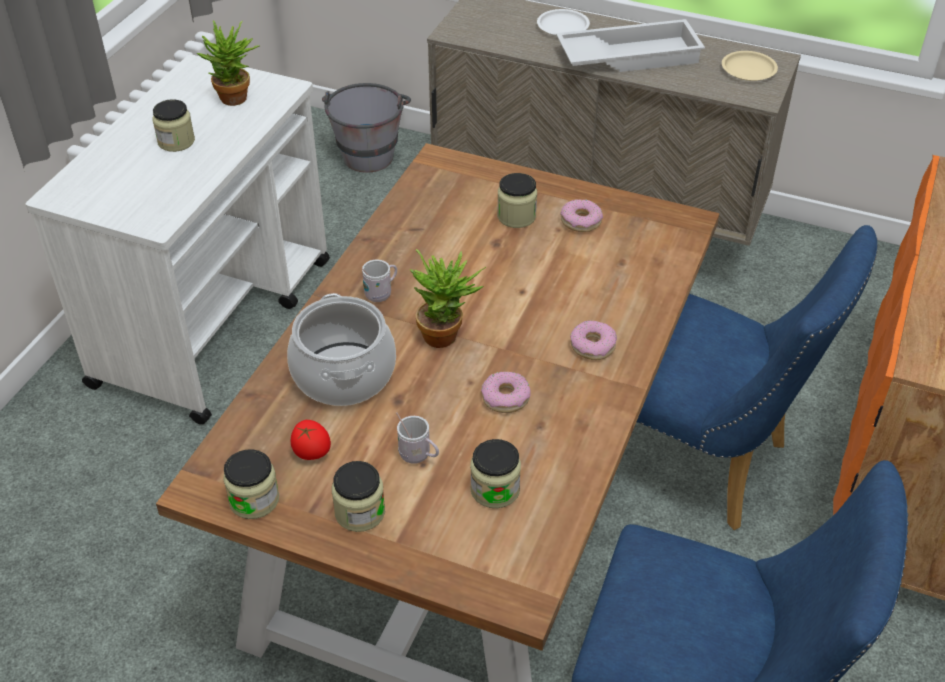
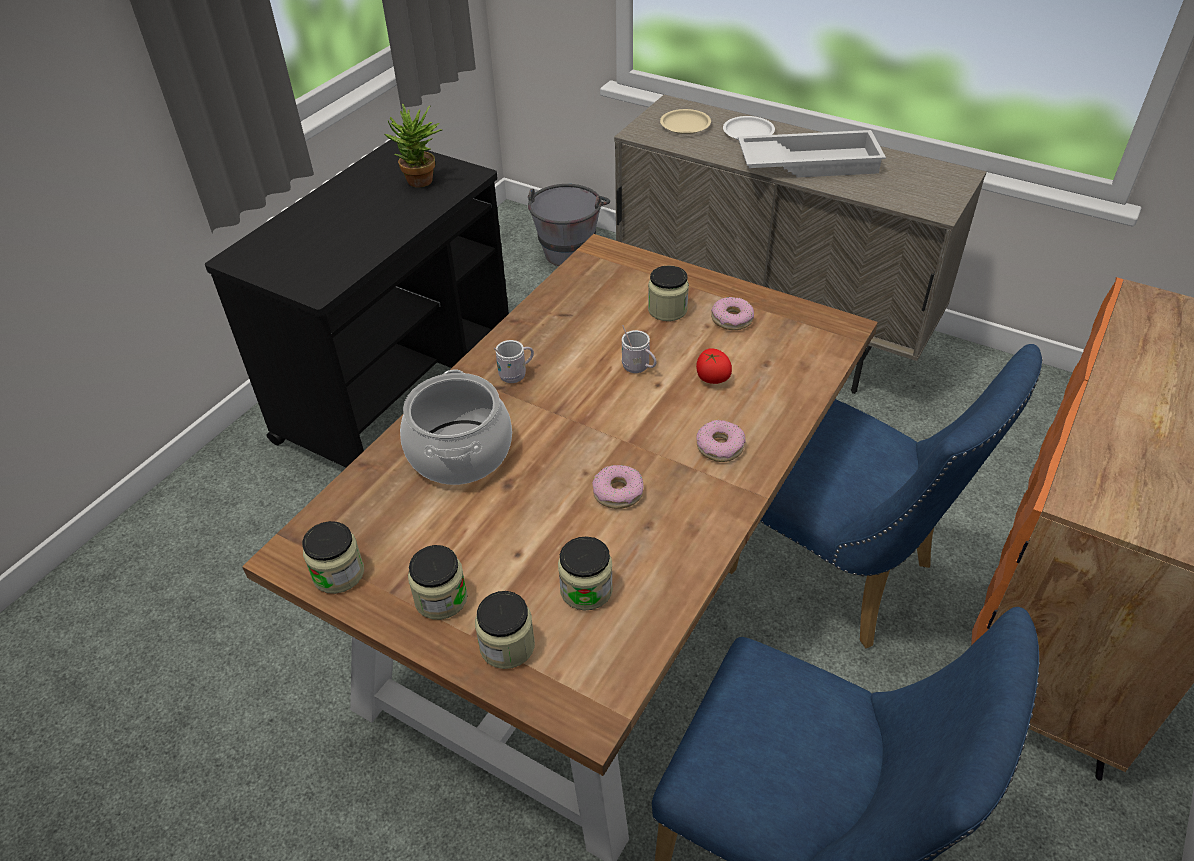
camera: 10 degrees right, 0 degrees up
white cart [25,54,330,425] -> black cart [205,140,509,468]
jar [152,99,195,152] -> jar moved to [475,591,535,669]
tomato [291,420,331,460] -> tomato moved to [696,348,732,384]
white mug [396,412,439,464] -> white mug moved to [622,325,657,373]
potted plant [409,249,486,348] -> none
beige plate [722,51,778,81] -> beige plate moved to [660,109,711,134]

